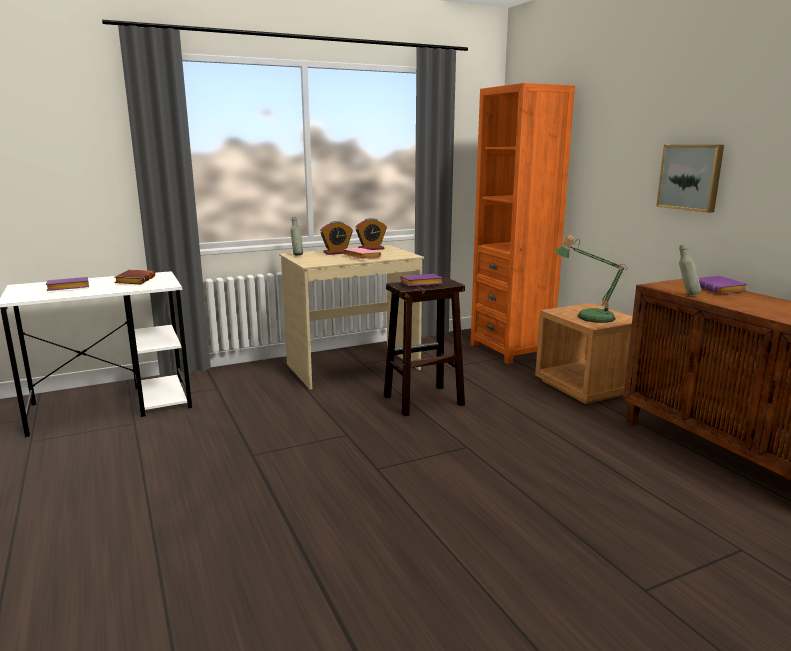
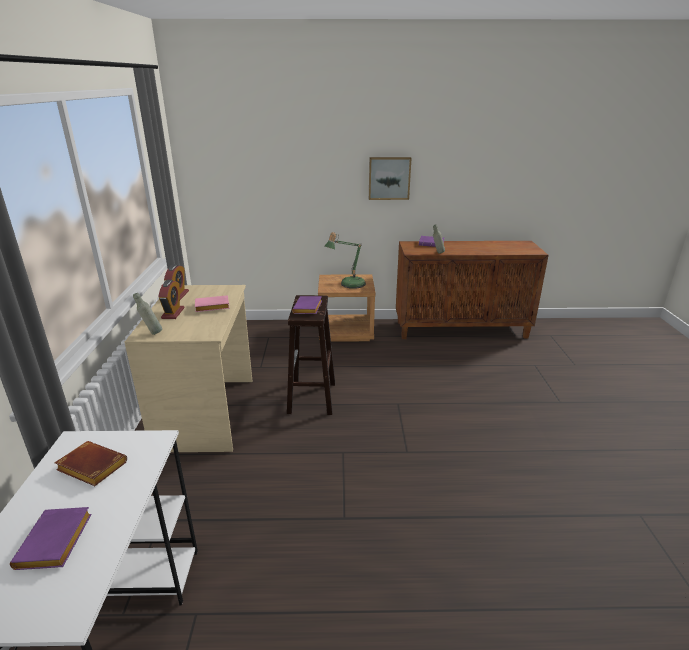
camera: 65 degrees left, 10 degrees up
orange bookcase [471,83,575,364] -> none

